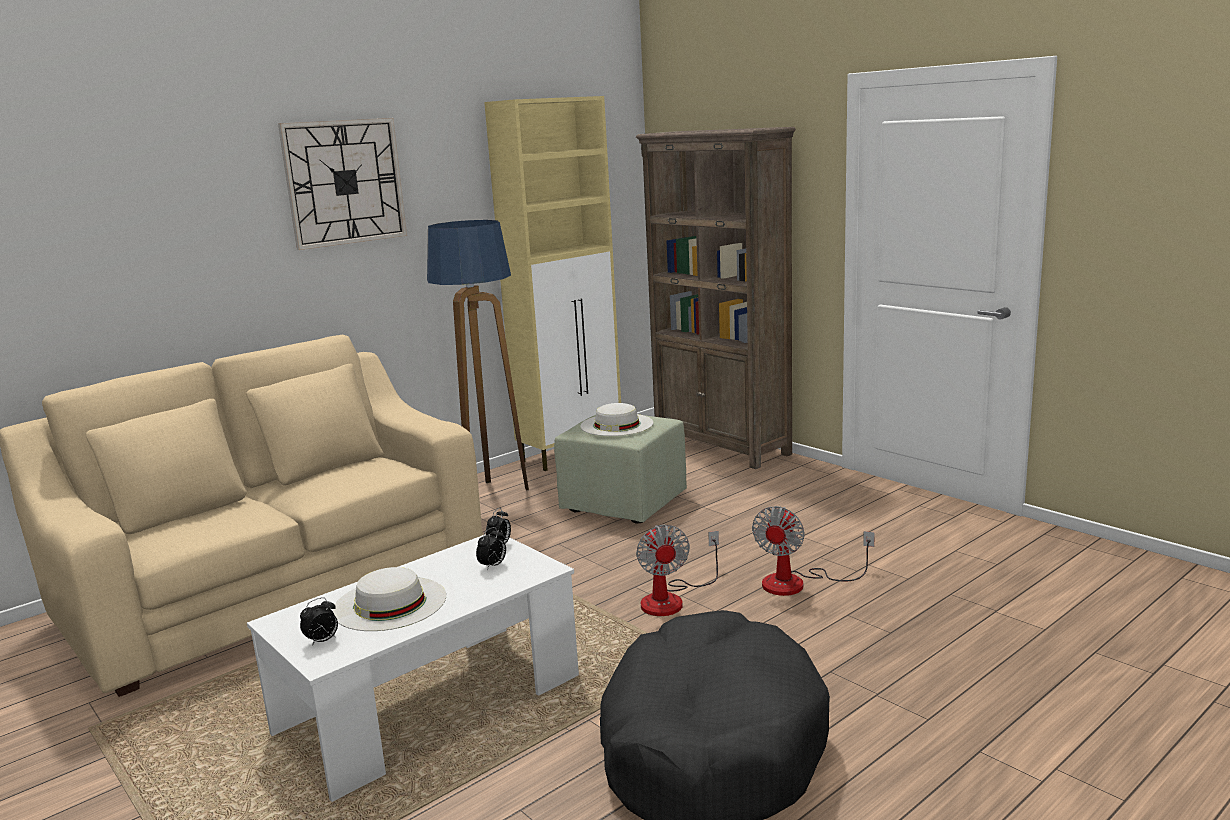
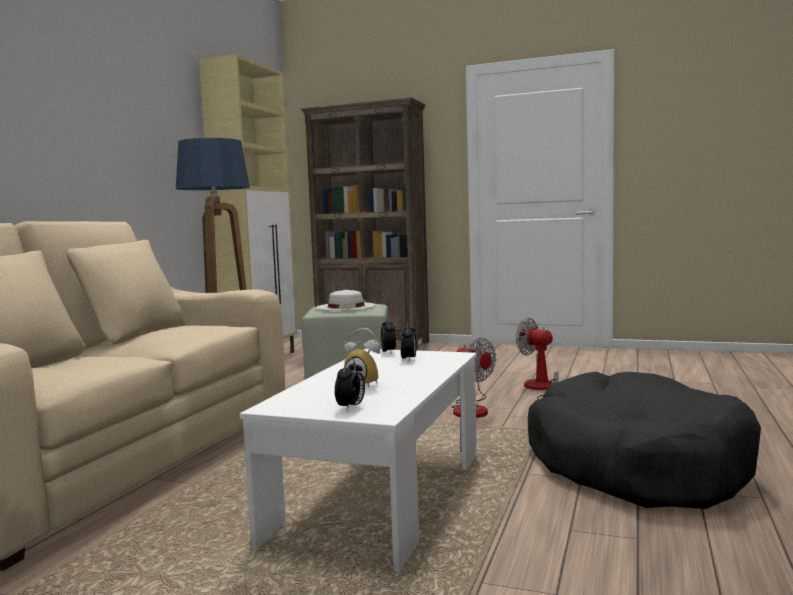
camera: 30 degrees left, 10 degrees down
wall clock [278,118,407,250] -> none
white hat [333,567,446,631] -> alarm clock [343,328,380,387]
fan [752,506,875,596] -> fan turned 135 degrees clockwise [516,318,559,400]

